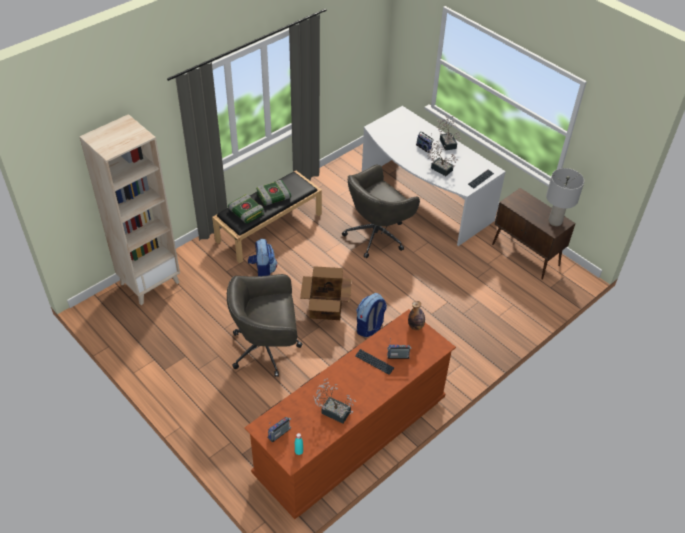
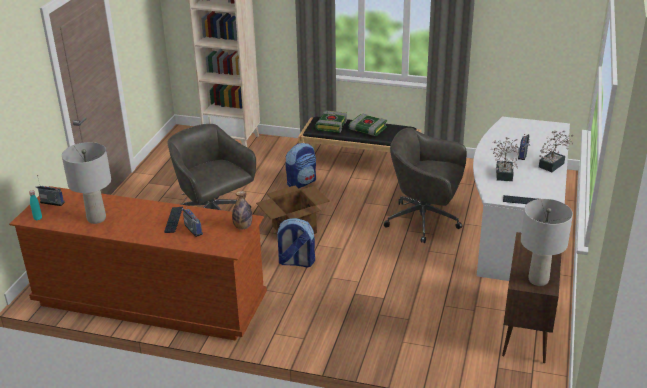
camera: 60 degrees right, 15 degrees down
potted plant [313,379,357,424] -> grey table lamp [62,142,111,224]

